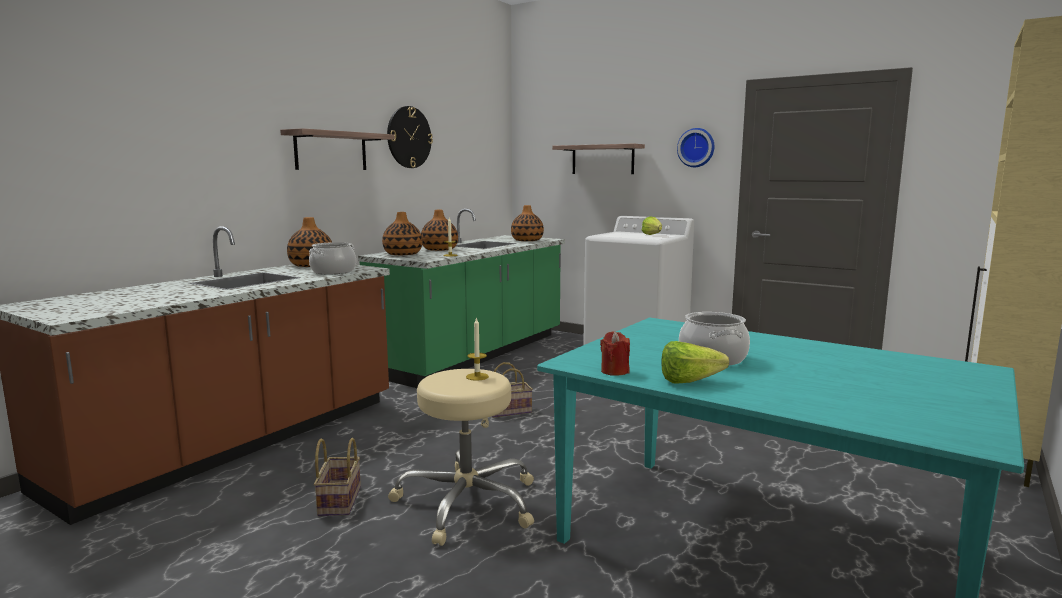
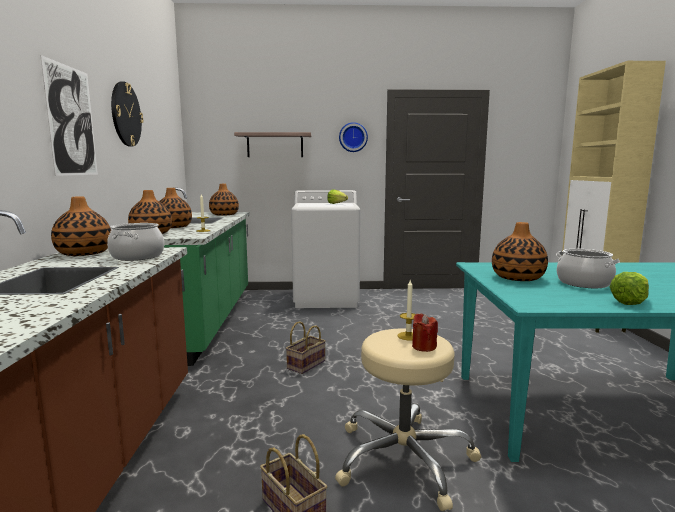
camera: 35 degrees left, 0 degrees up
shelf [280,128,395,170] -> picture [40,55,98,176]
red candle [600,331,630,376] -> red candle moved to [412,313,438,352]
none -> vase [492,222,548,281]

